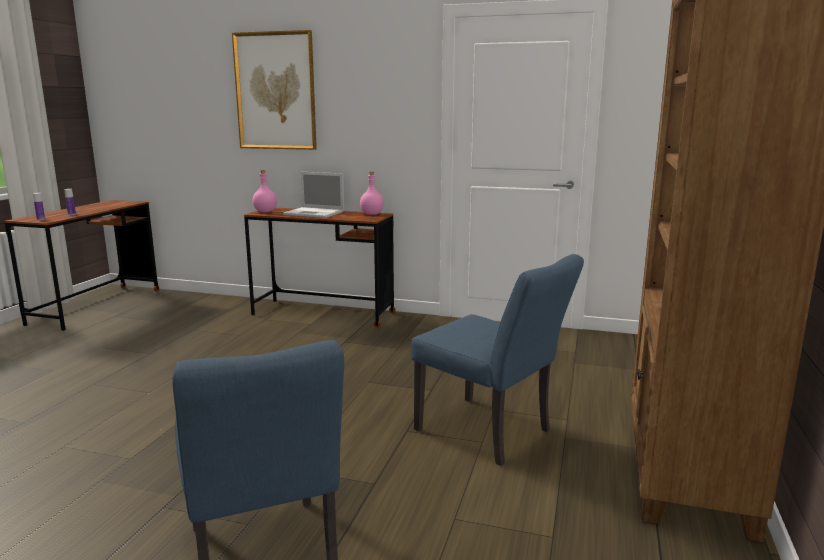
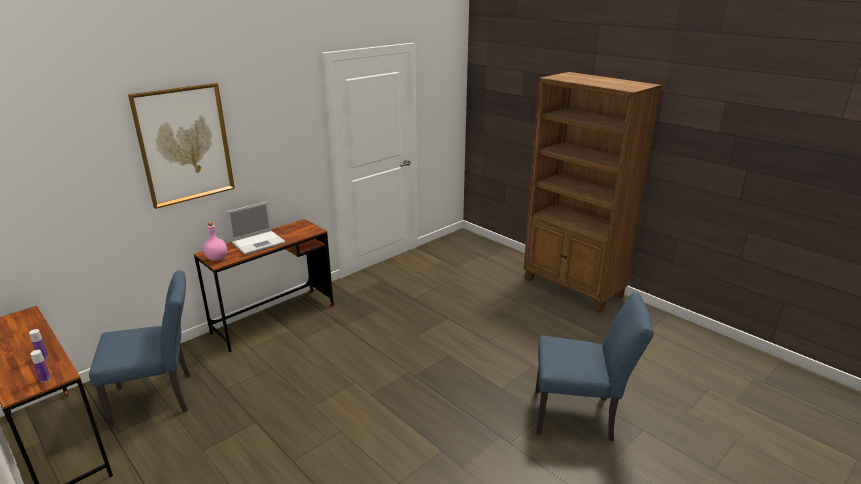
camera: 60 degrees left, 10 degrees up
pink bottle [360,172,384,215] -> none
blue chair [411,254,584,466] -> blue chair moved to [89,271,191,429]

